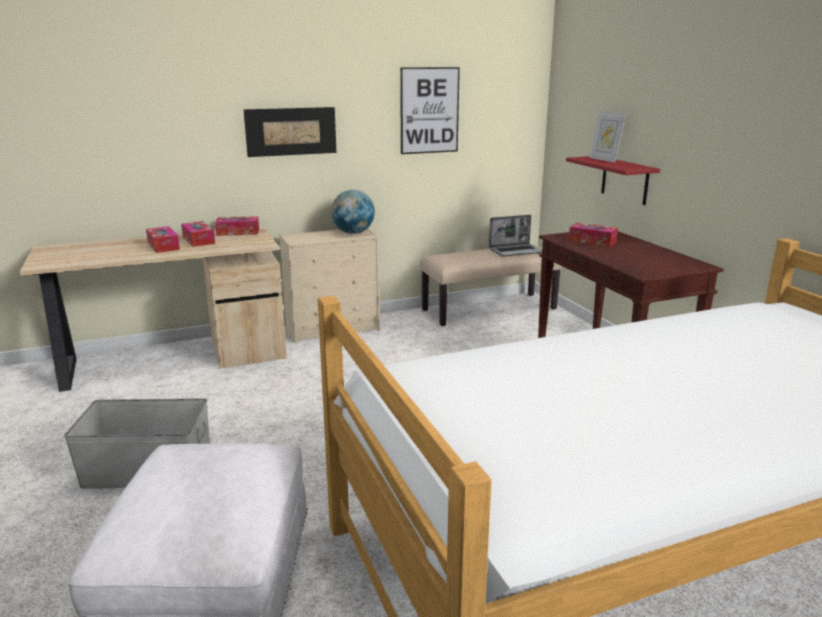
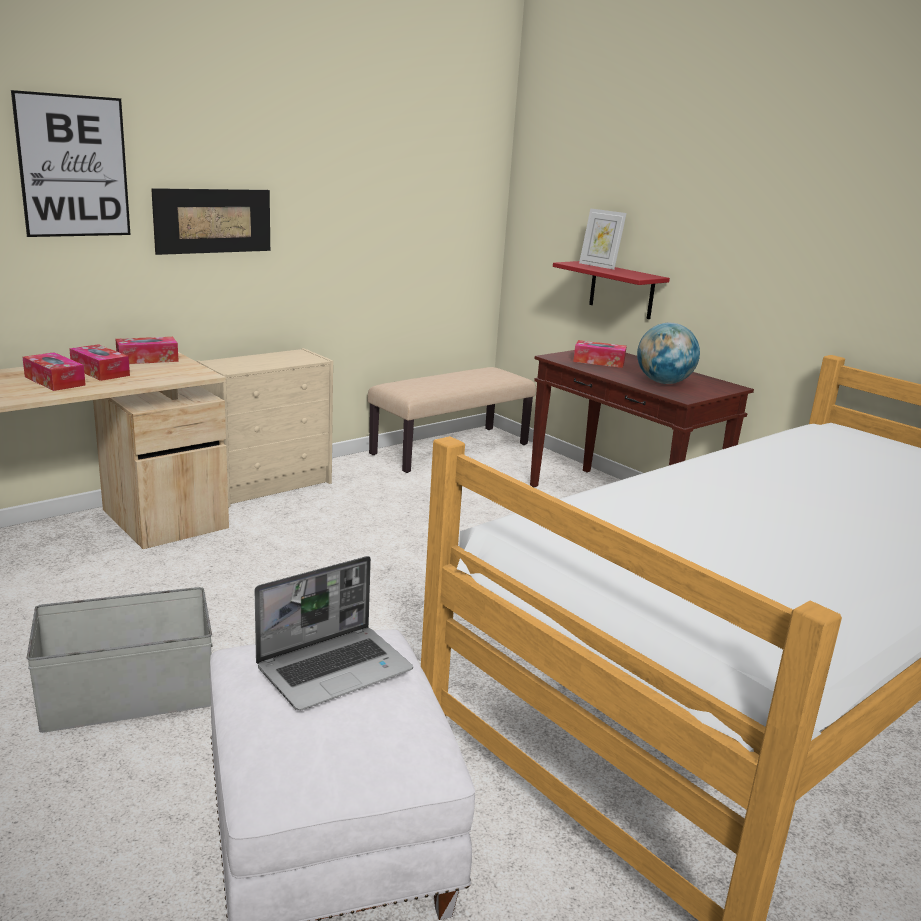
camera: 20 degrees left, 0 degrees up
globe [331,190,375,234] -> globe moved to [637,323,700,384]
picture [400,67,460,154] -> picture moved to [11,90,130,237]
laptop [489,215,542,257] -> laptop moved to [255,556,413,711]

